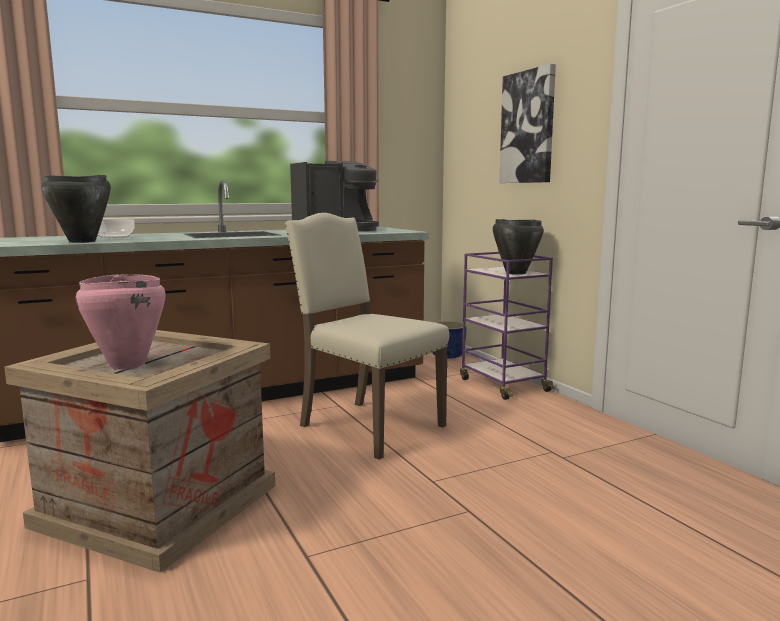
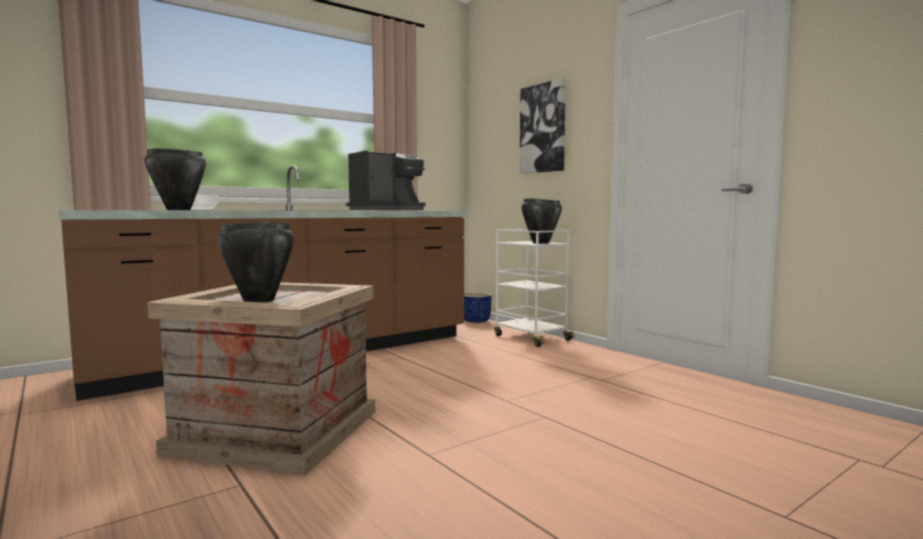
camera: 10 degrees left, 5 degrees down
pink cooking pot [76,274,166,370] -> black cooking pot [217,222,294,303]
beige chair [285,213,449,459] -> none
purple cart [460,252,555,400] -> white cart [494,229,575,347]

